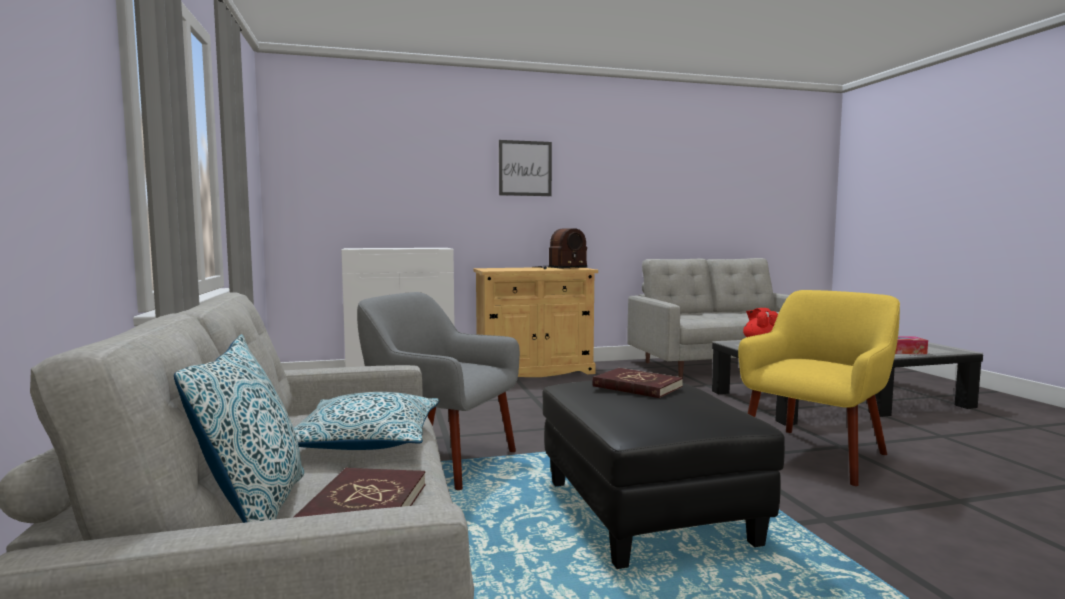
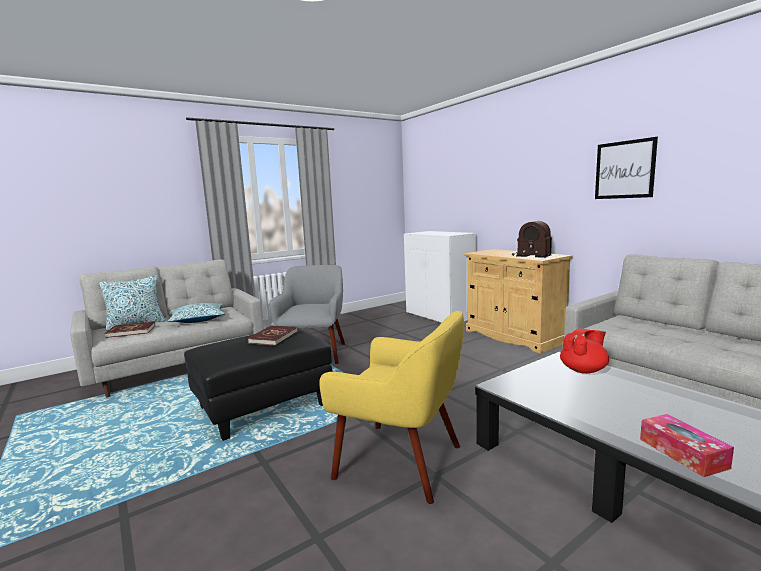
camera: 70 degrees right, 5 degrees up
picture [499,140,552,196] -> picture moved to [595,137,658,199]

